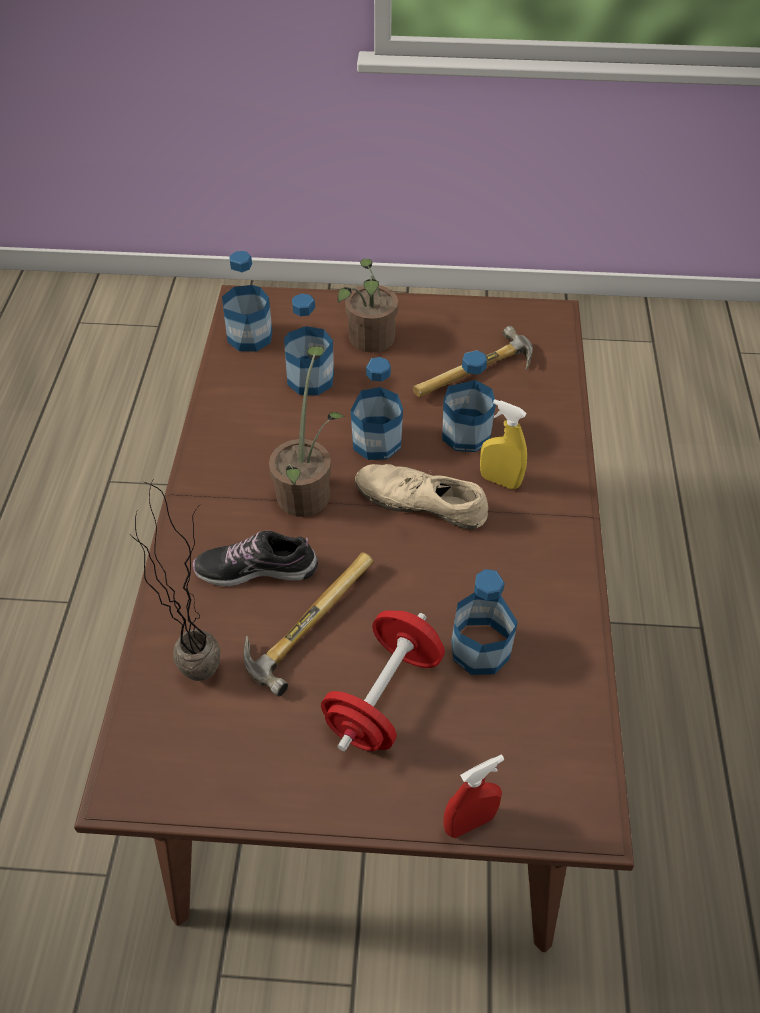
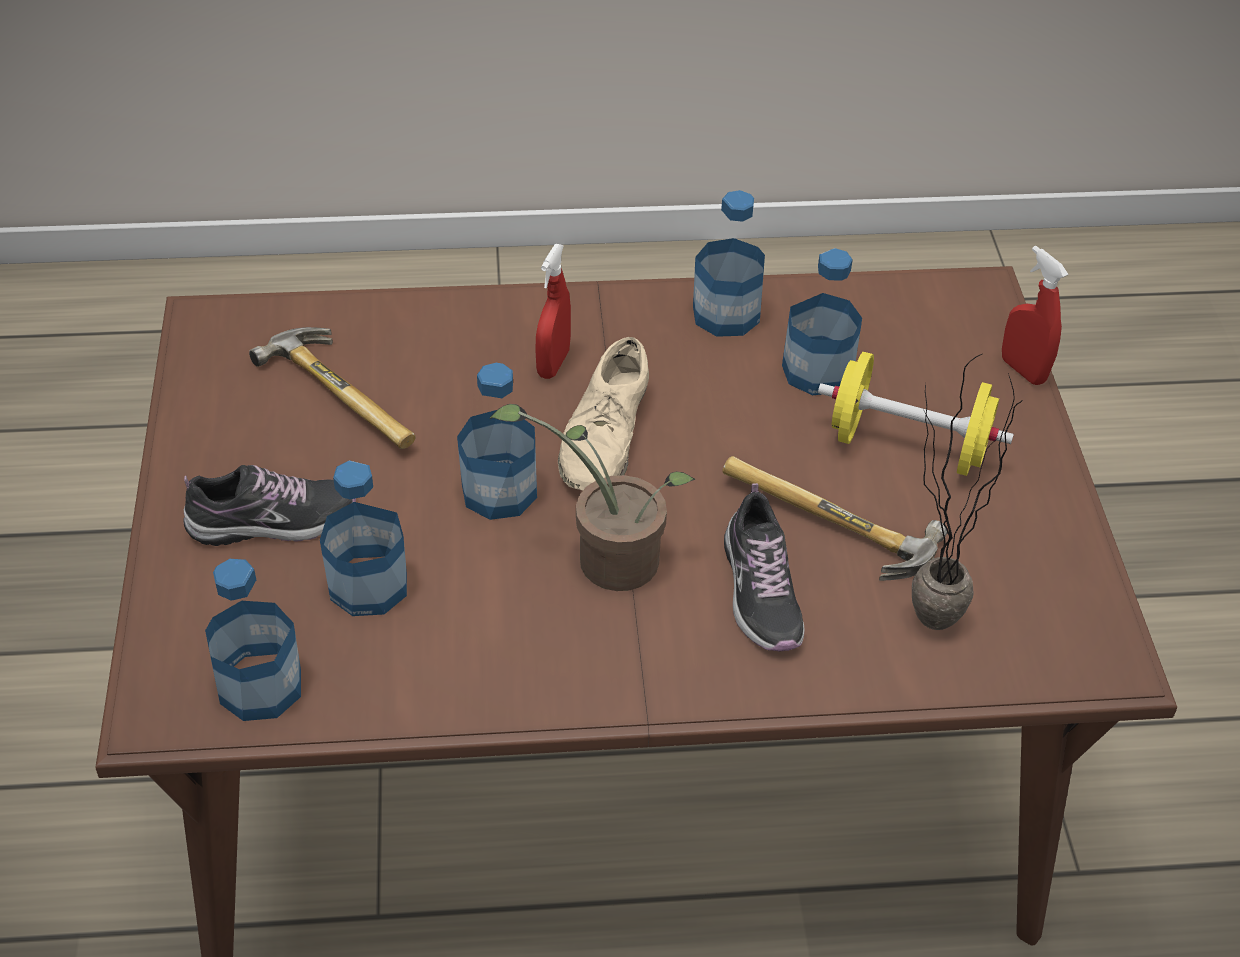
camera: 100 degrees left, 5 degrees down
red dumbbell [321,610,445,751] -> yellow dumbbell [818,352,1014,476]
potted plant [338,259,398,353] -> shoe [184,465,356,546]
bottle [442,350,496,452] -> bottle moved to [693,190,765,337]
yellow spray bottle [480,399,527,490] -> red spray bottle [536,244,571,379]

